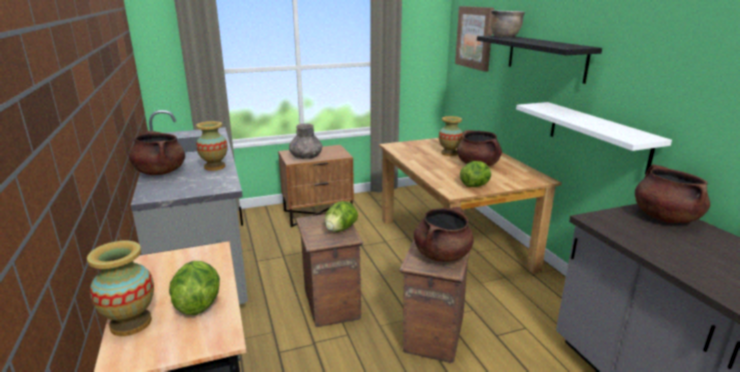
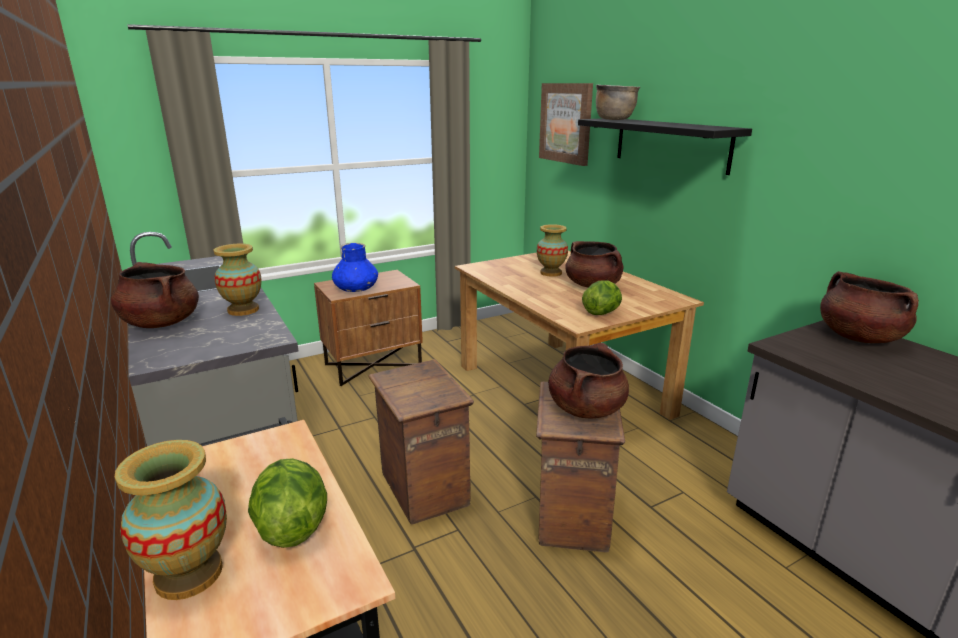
camera: 10 degrees left, 0 degrees up
grey vase [289,123,322,159] -> blue vase [332,243,378,292]
lettuce [325,201,358,232] -> none
white shelf [516,102,672,174] -> none

